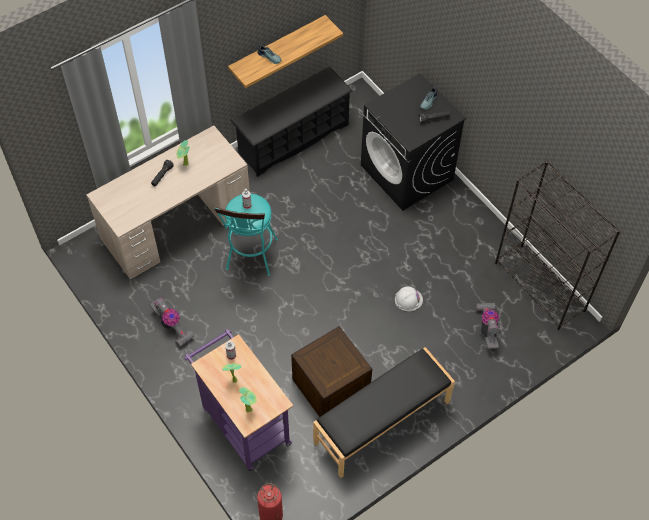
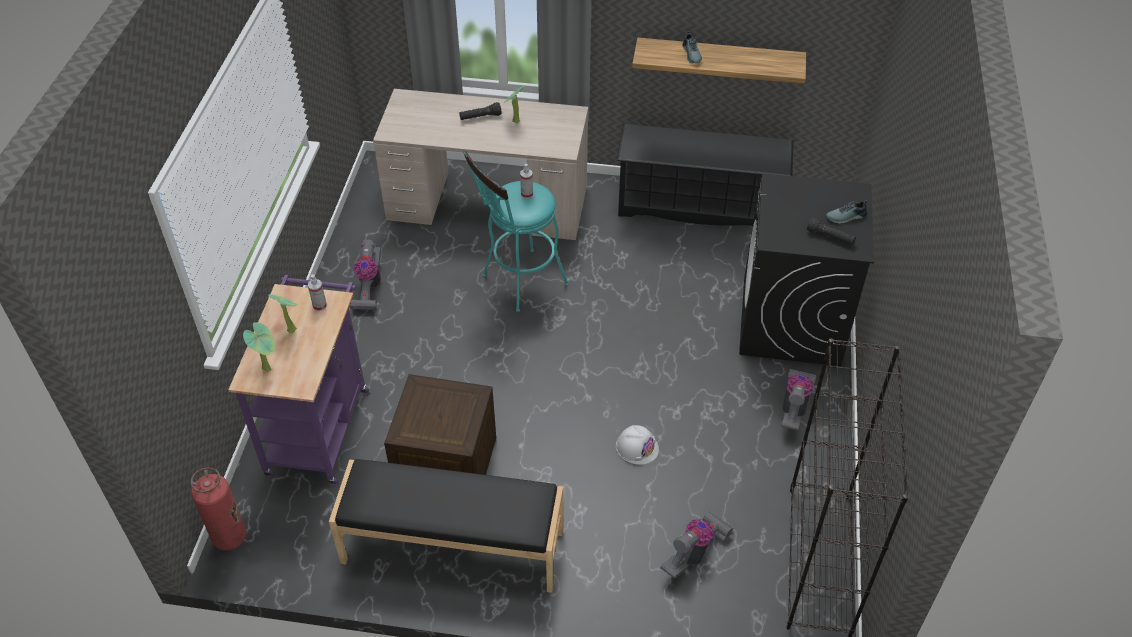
camera: 45 degrees right, 10 degrees down
none -> vacuum cleaner [781,369,817,431]

